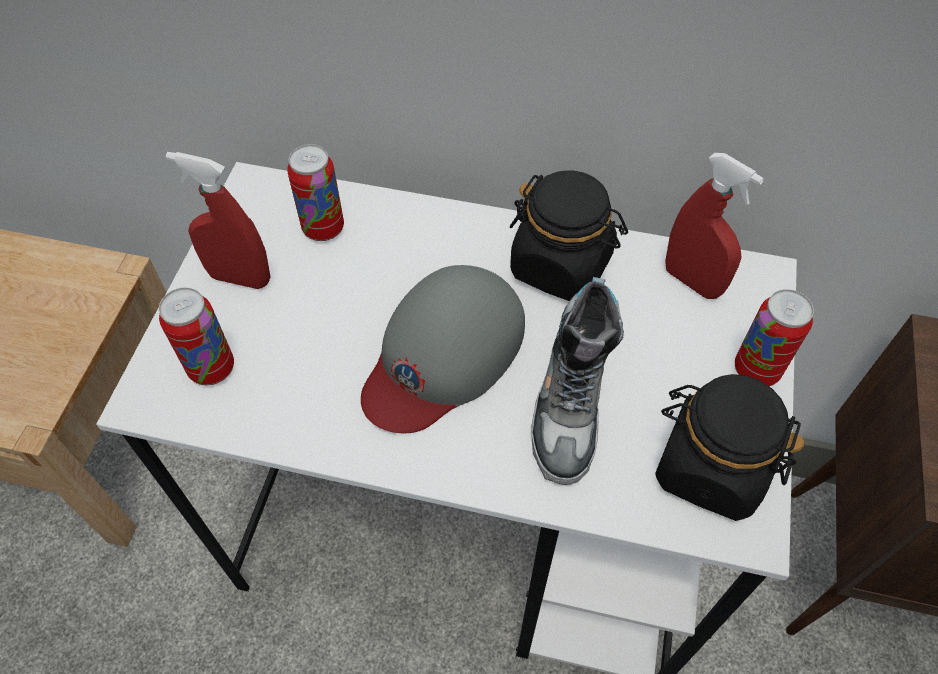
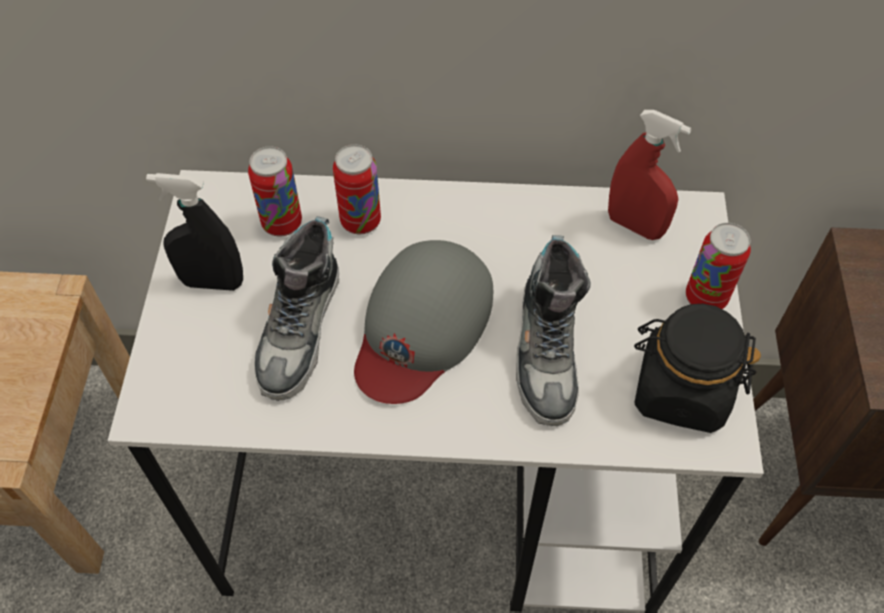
camera: 10 degrees left, 0 degrees up
can [159,287,234,385] -> can moved to [333,145,381,234]
red spray bottle [166,152,271,289] -> black spray bottle [146,173,243,291]
black jar [510,170,628,301] -> none
none -> shoe [255,216,339,401]

